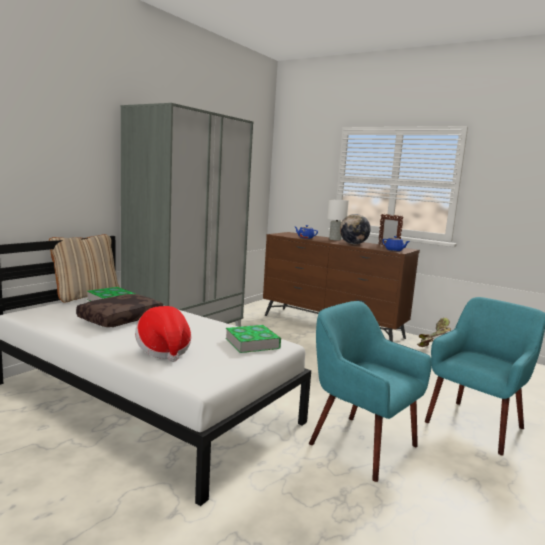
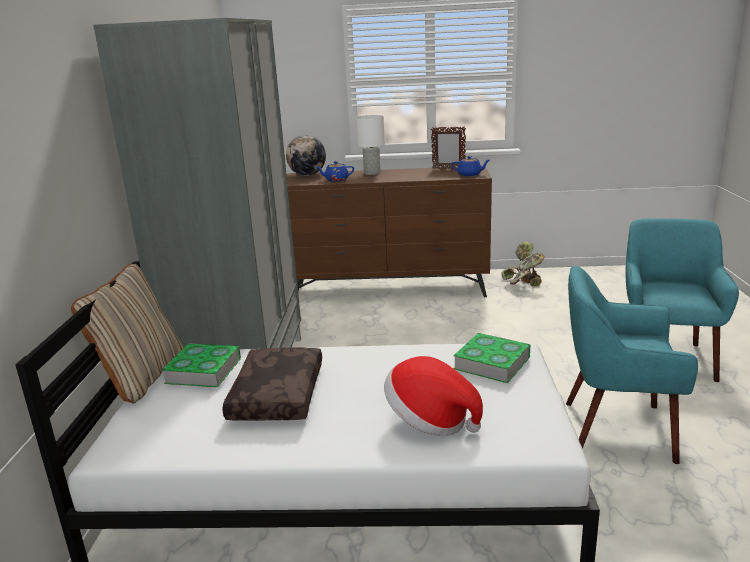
camera: 30 degrees left, 10 degrees up
globe [340,214,371,244] -> globe moved to [286,135,326,176]

